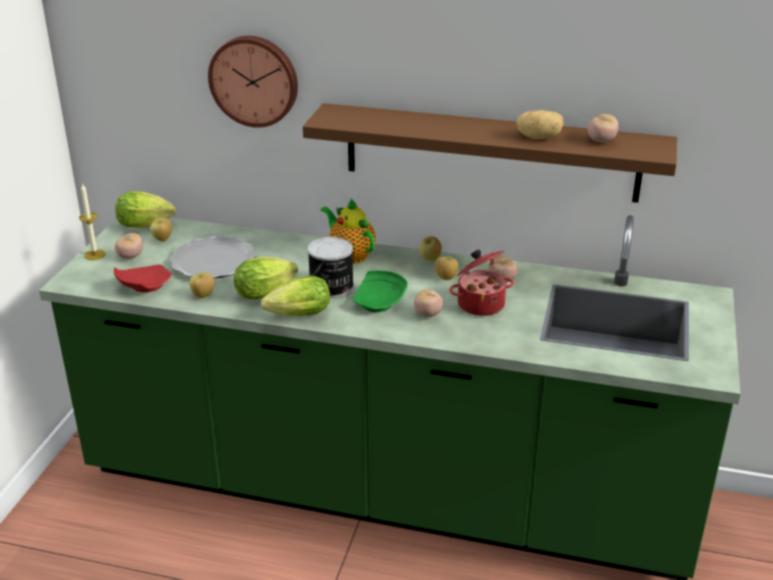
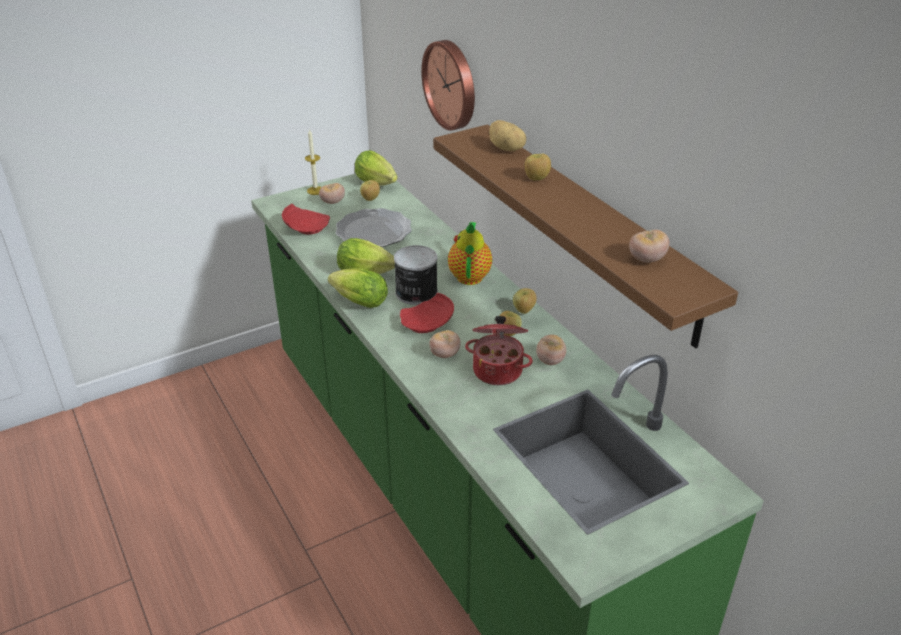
camera: 45 degrees right, 5 degrees up
apple [190,272,214,298] -> apple moved to [525,154,551,180]
green plate [352,270,407,312] -> red plate [400,293,454,333]
potato [516,110,563,140] -> potato moved to [489,120,526,151]

